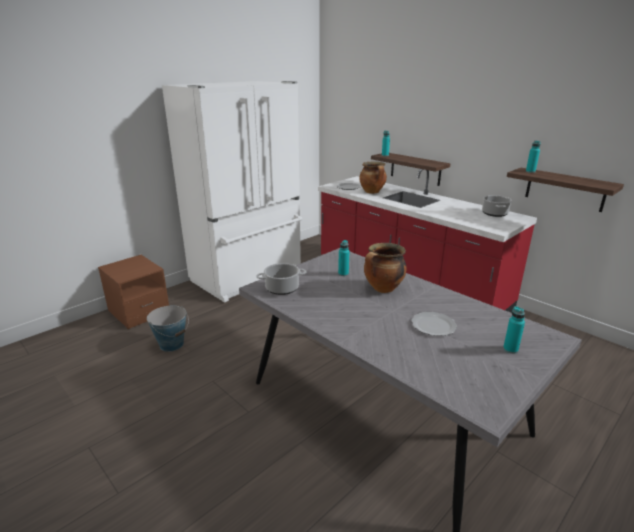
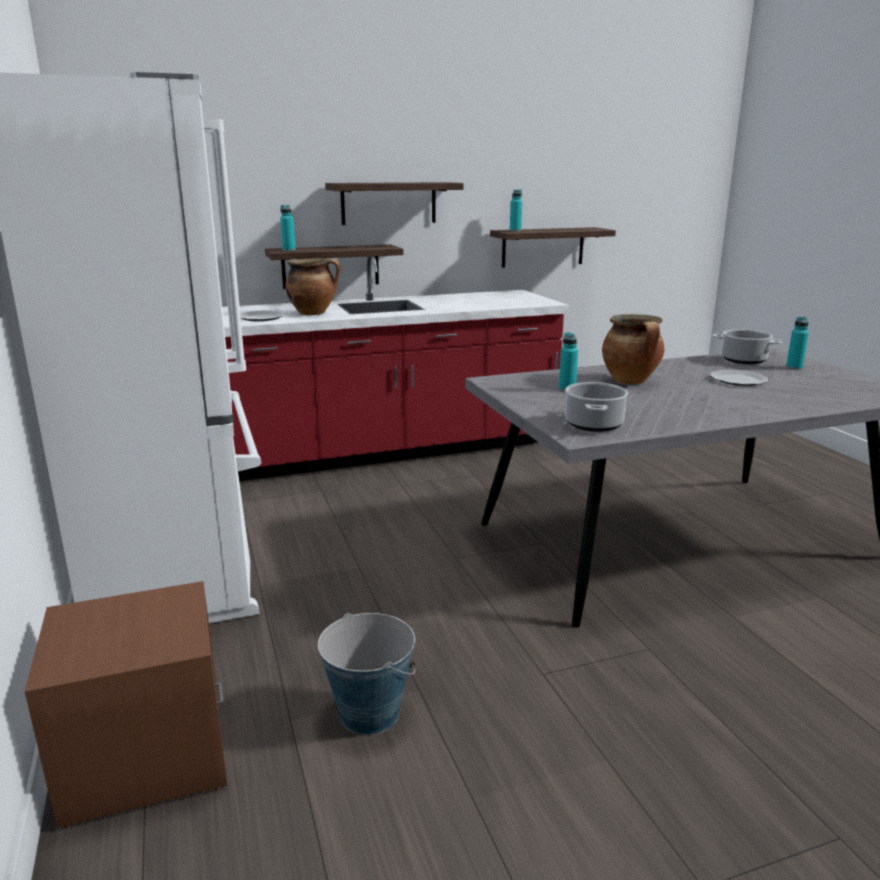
camera: 65 degrees left, 5 degrees down
cooking pot [482,195,512,217] -> cooking pot moved to [712,329,783,364]
none -> shelf [325,182,464,225]

